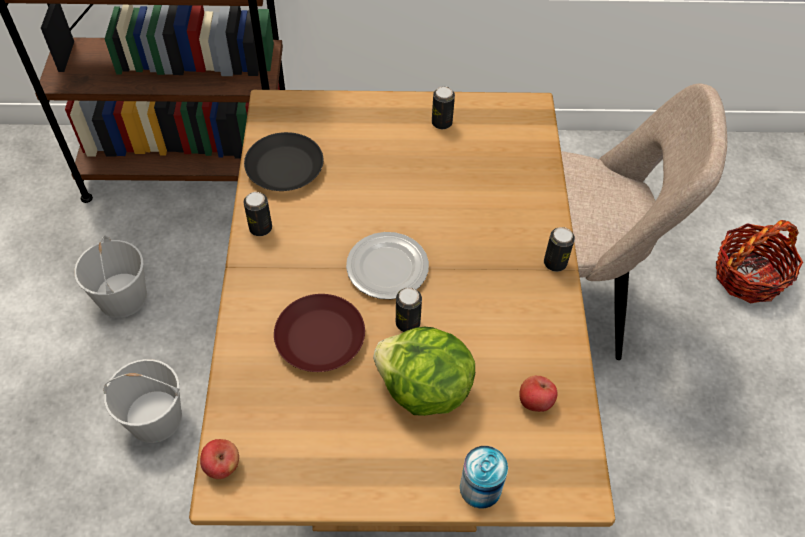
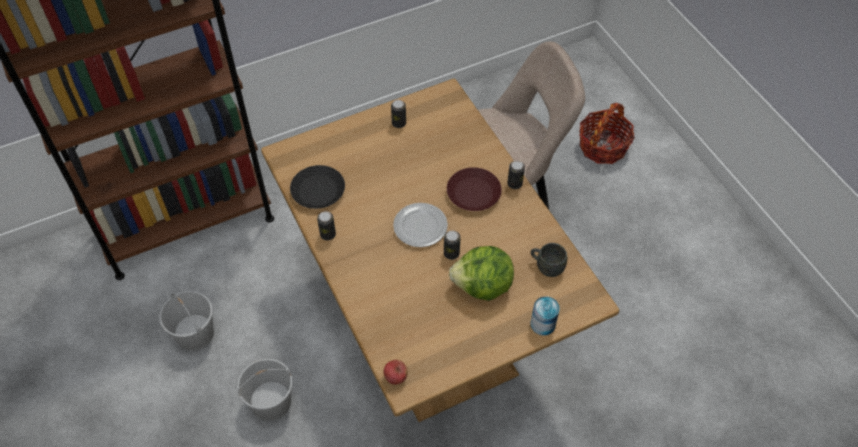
camera: 25 degrees left, 0 degrees up
brown plate [274,294,365,372] -> brown plate moved to [447,167,502,211]
apple [519,375,557,412] -> grey mug [531,243,567,277]

